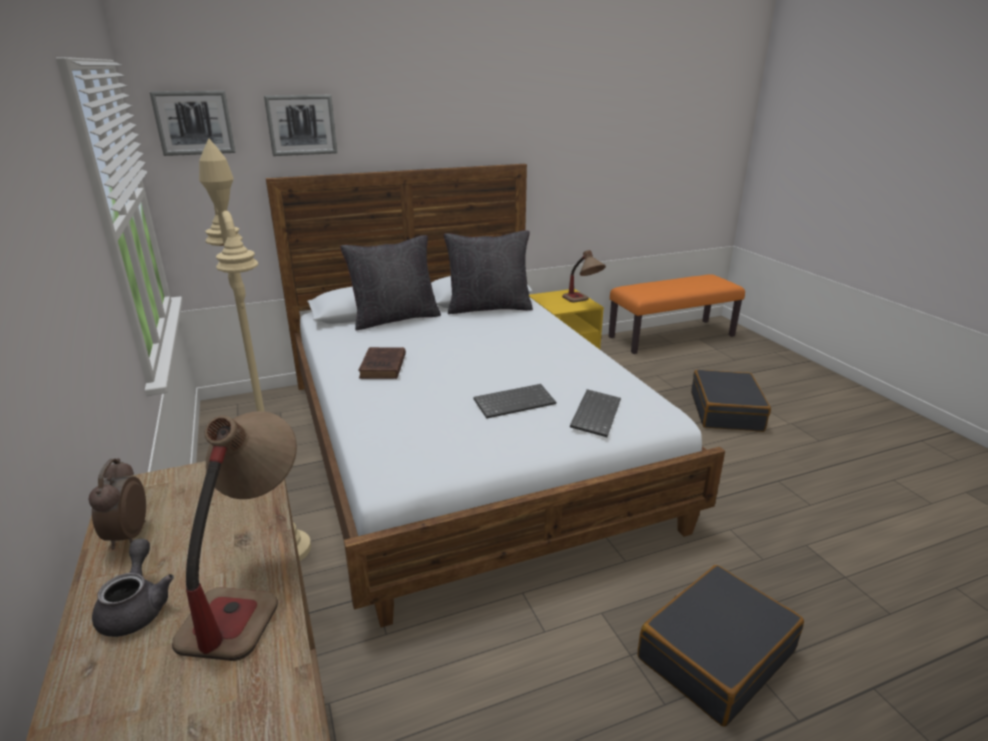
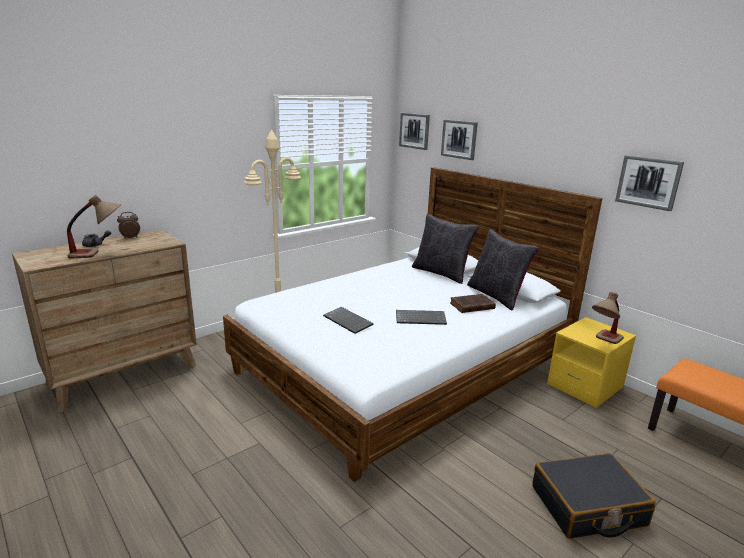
camera: 70 degrees right, 5 degrees down
brown book [358,347,406,379] -> brown book moved to [450,294,496,313]
keyboard [570,389,621,437] -> keyboard moved to [396,310,447,325]
black suitcase [638,565,804,727] -> none
none -> picture [615,155,684,211]

